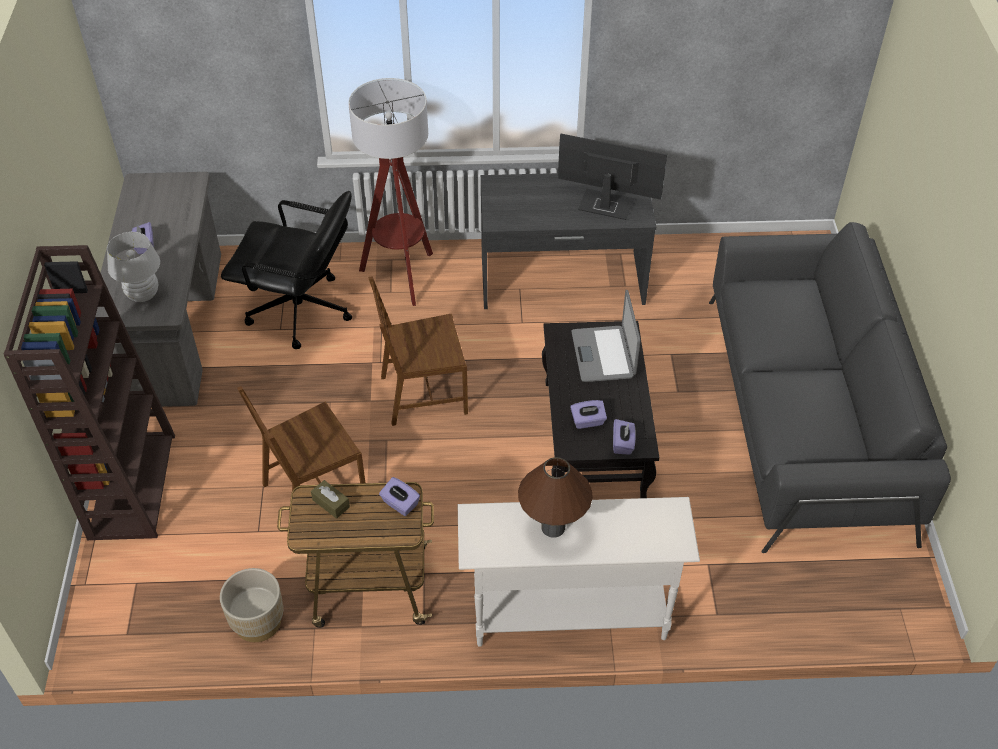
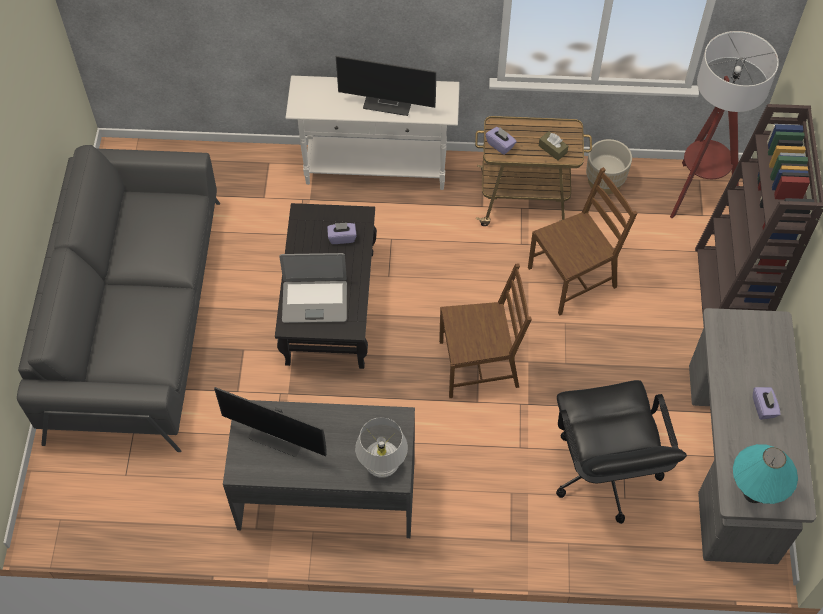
camera: 175 degrees left, 10 degrees up
white table lamp [107,232,160,302] -> white table lamp moved to [355,417,408,478]
black office chair [221,191,352,349] -> black office chair turned 120 degrees counterclockwise [556,380,687,524]
floor lamp [348,78,433,306] -> floor lamp moved to [670,31,779,218]
brown table lamp [518,457,593,538] -> monitor [336,56,436,116]
laptop [571,290,641,382] -> laptop turned 90 degrees clockwise [279,253,347,323]
purple tissue box [613,419,636,455] -> none
none -> turquoise table lamp [733,444,798,504]

